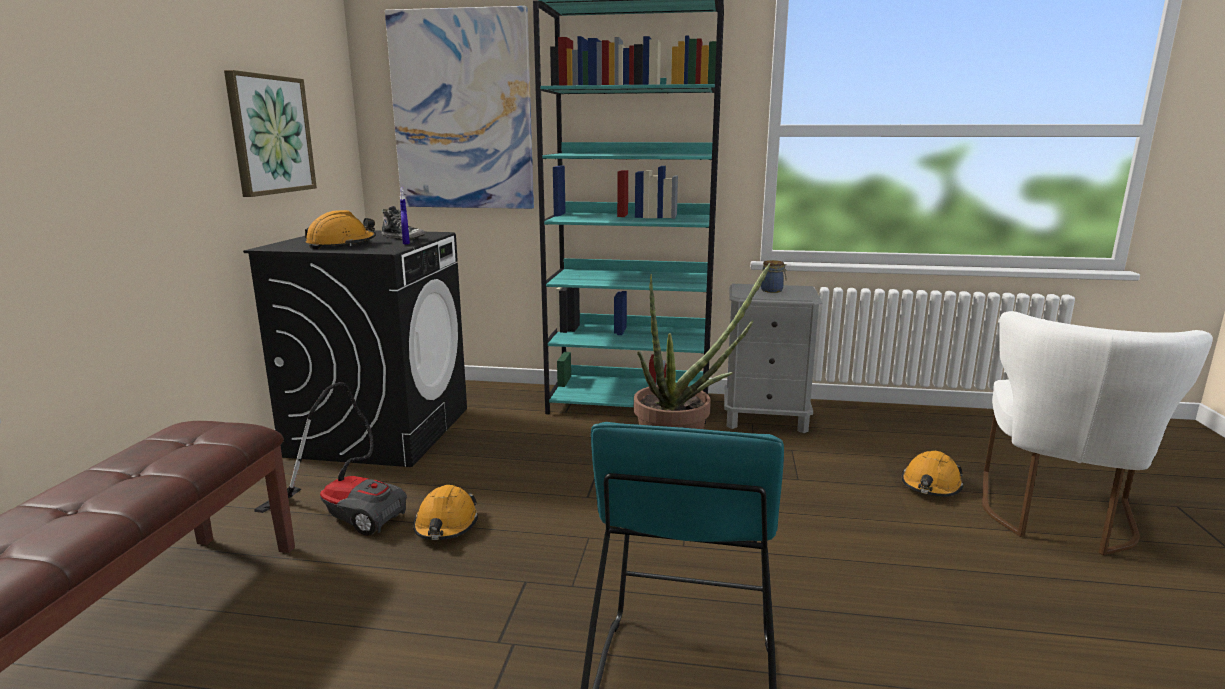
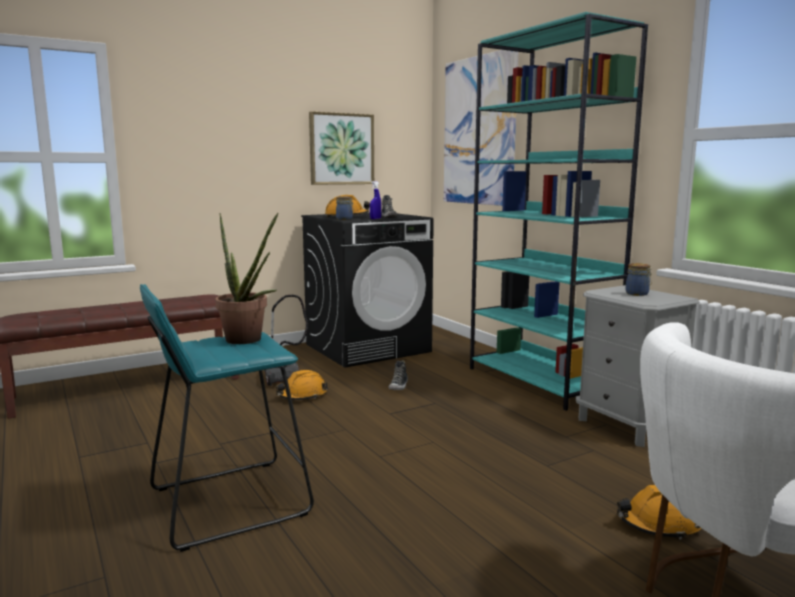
camera: 50 degrees right, 5 degrees down
none -> jar [336,196,354,220]
none -> shoe [389,360,408,390]

